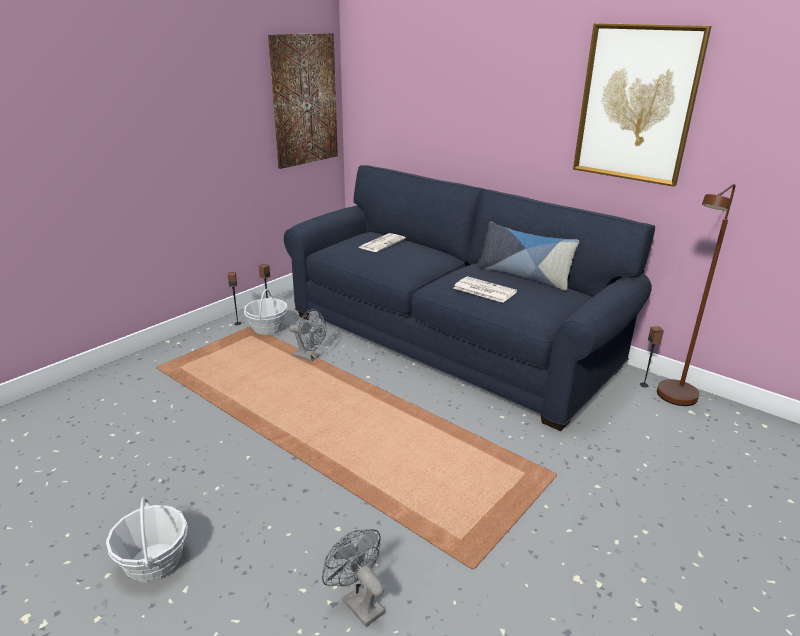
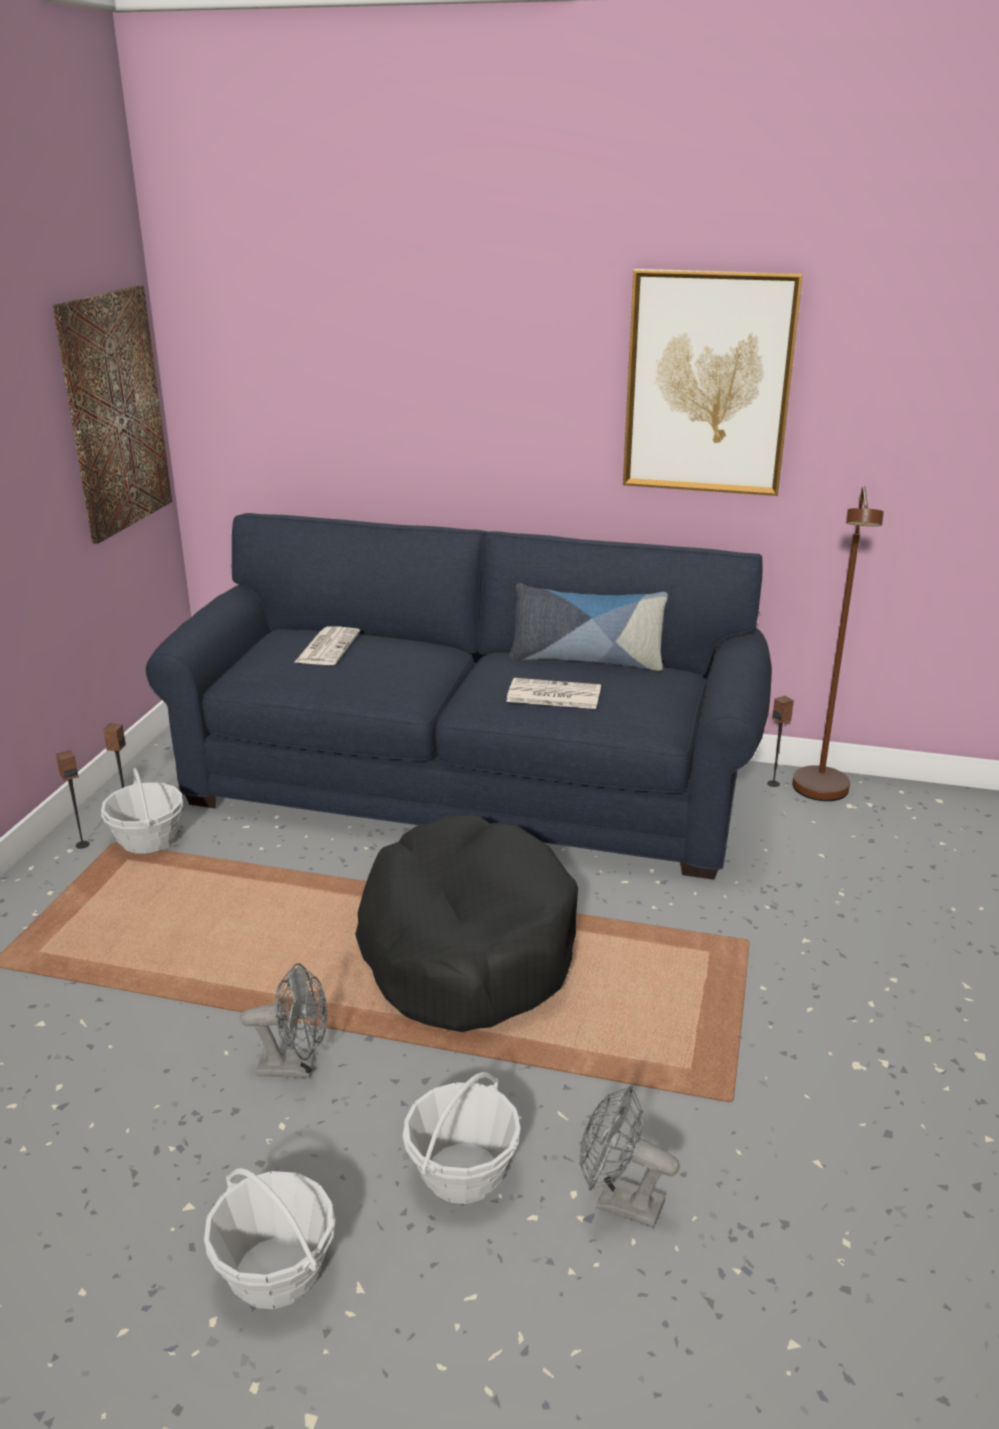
camera: 25 degrees left, 0 degrees up
grey fan [289,309,326,361] -> grey fan moved to [240,963,327,1078]
none -> black dog bed [355,815,578,1032]
none -> basket [403,1072,521,1204]

